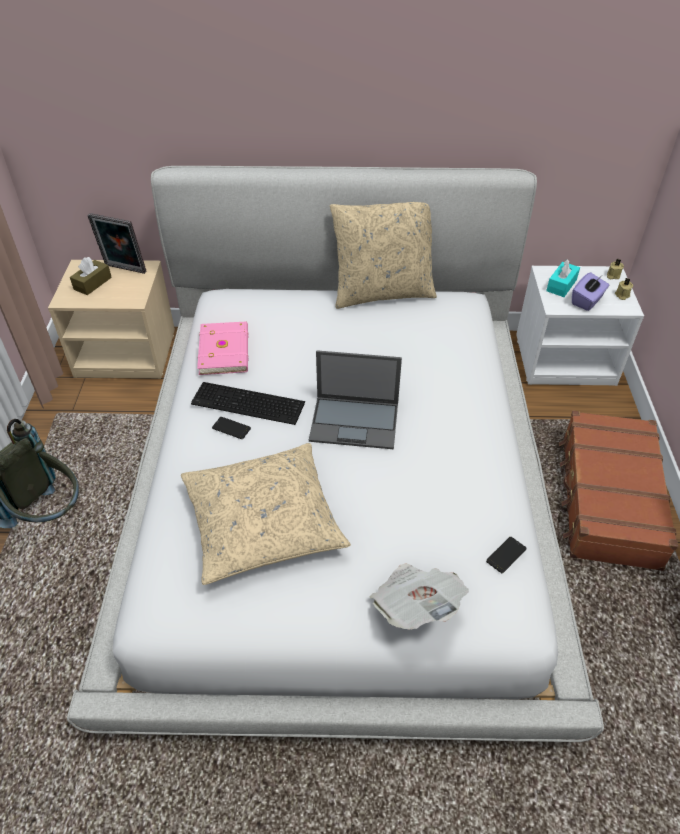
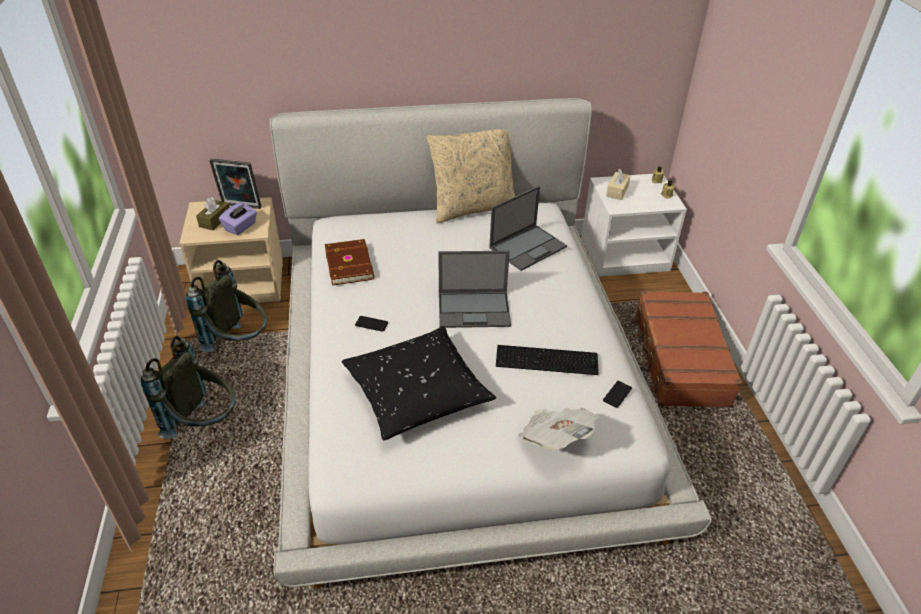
camera: 10 degrees left, 5 degrees down
beige pillow [181,443,351,585] -> black pillow [342,326,496,440]
keyboard [191,382,305,425] -> keyboard moved to [496,345,599,375]
pink book [197,322,249,375] -> brown book [325,239,374,286]
turquoise tissue box [546,259,580,297] -> beige tissue box [606,169,631,200]
purple tissue box [572,272,609,311] -> purple tissue box moved to [219,202,257,235]
none -> grey backpack [186,260,267,352]
none -> laptop [489,186,567,271]

